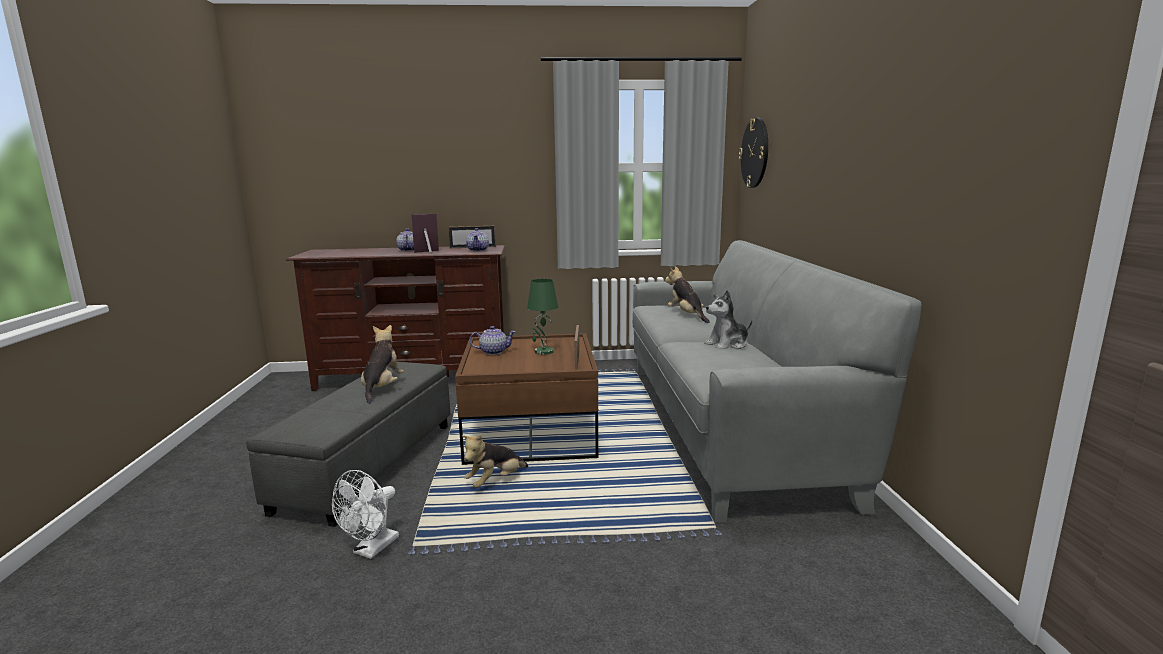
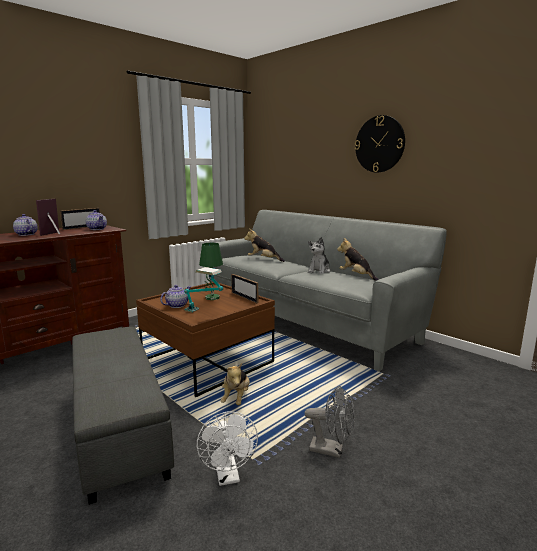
camera: 40 degrees left, 0 degrees up
plush toy [361,325,404,404] -> plush toy moved to [337,238,379,281]
wall clock [739,118,768,188] -> wall clock moved to [355,115,405,173]
none -> table lamp [184,267,223,313]
none -> grey fan [305,386,355,458]

